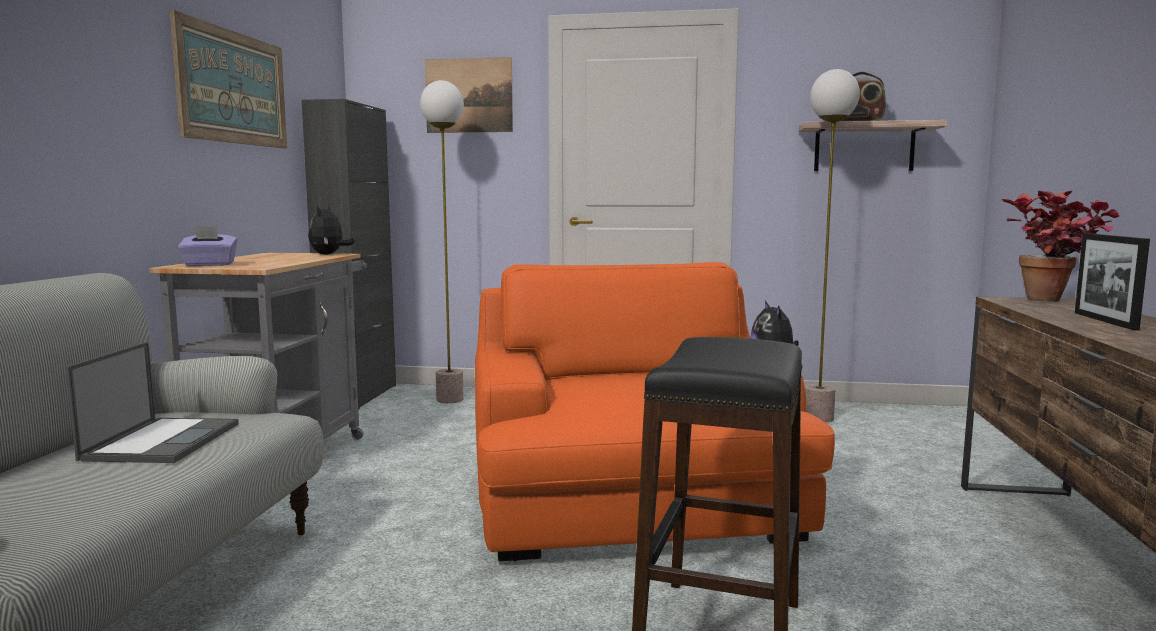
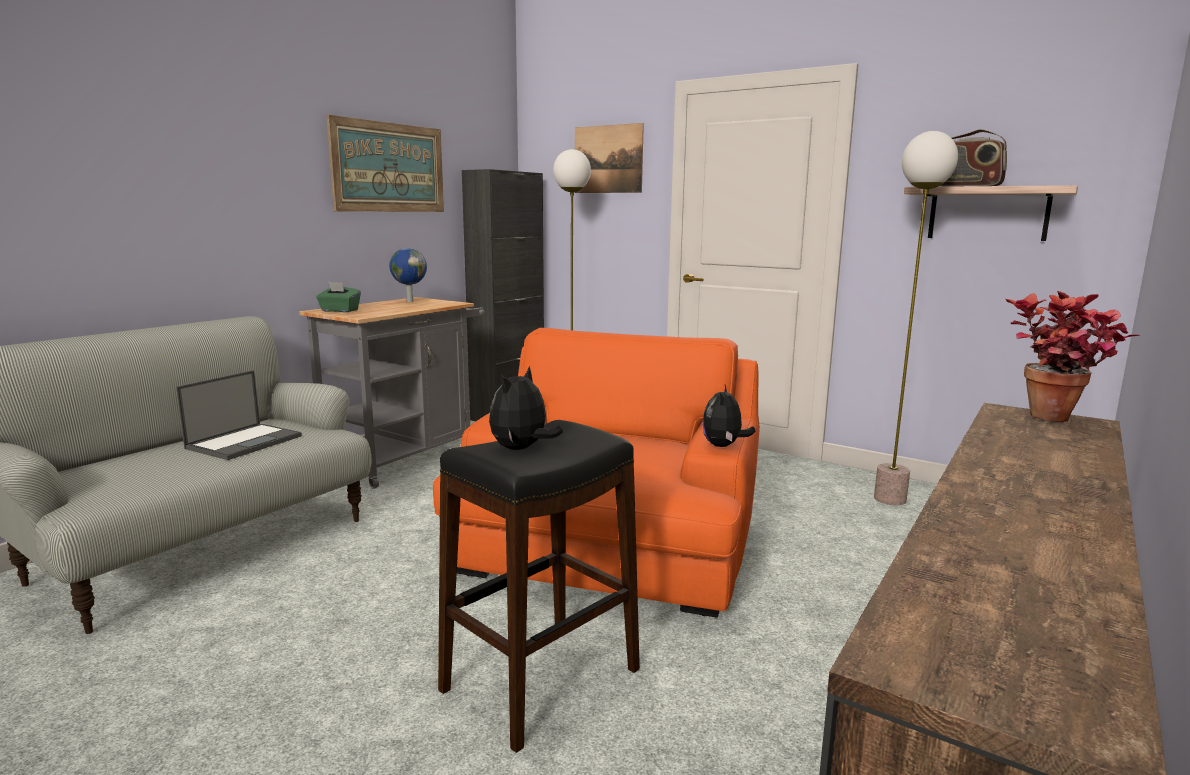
camera: 25 degrees right, 5 degrees up
purple tissue box [178,226,238,266] -> green tissue box [316,282,361,312]
plush toy [308,205,355,255] -> plush toy moved to [489,366,563,450]
picture frame [1075,233,1150,330] -> none
none -> globe [389,248,427,302]

